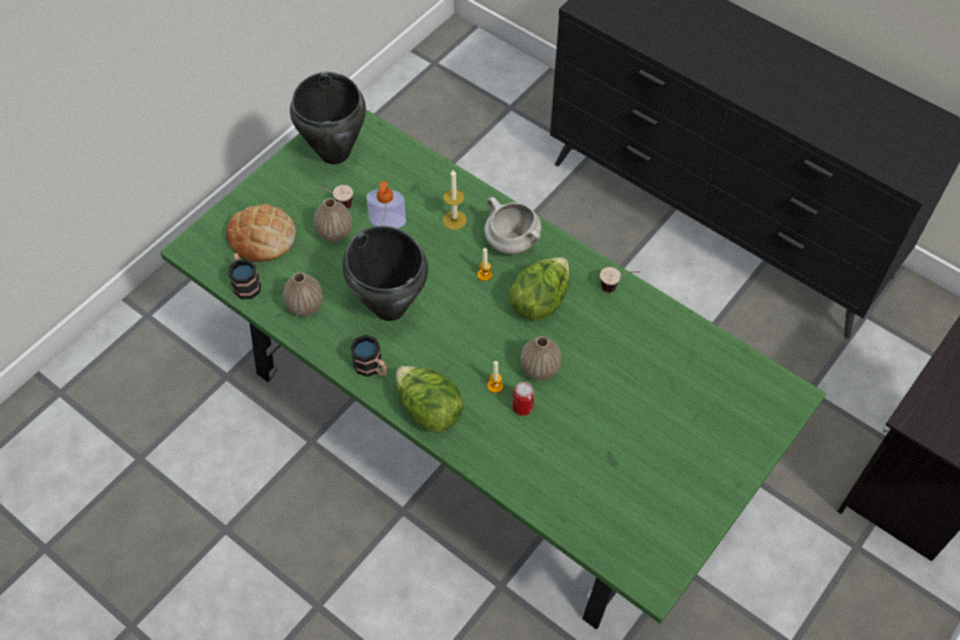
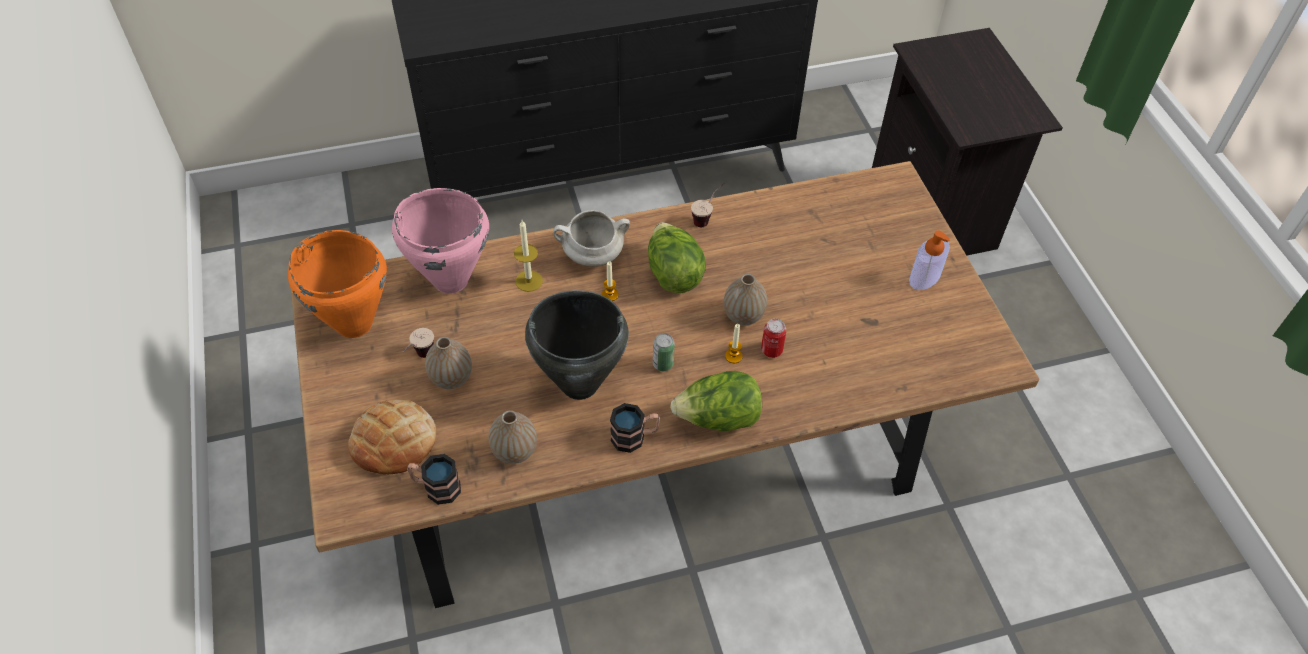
camera: 55 degrees left, 5 degrees down
green dining table [160,109,826,630] -> brown dining table [291,161,1039,608]
black cooking pot [290,72,366,164] -> orange cooking pot [288,230,387,338]
soap dispenser [366,181,406,228] -> soap dispenser moved to [909,230,950,290]
none -> pink cooking pot [392,188,489,294]
none -> can [653,333,675,371]

